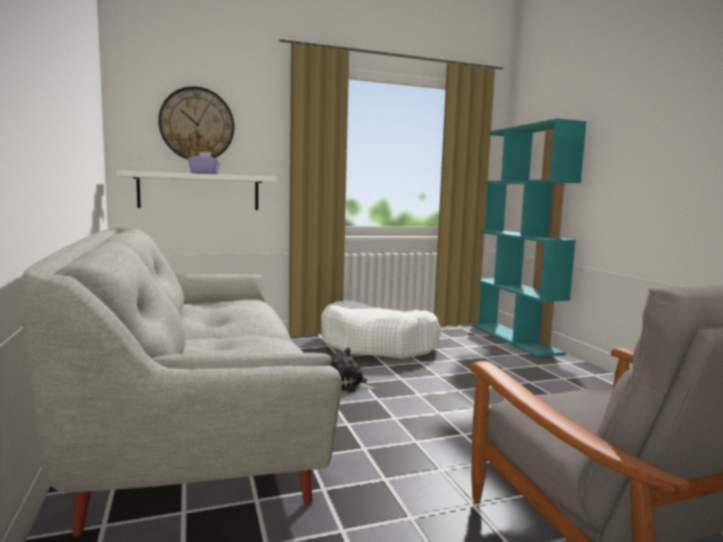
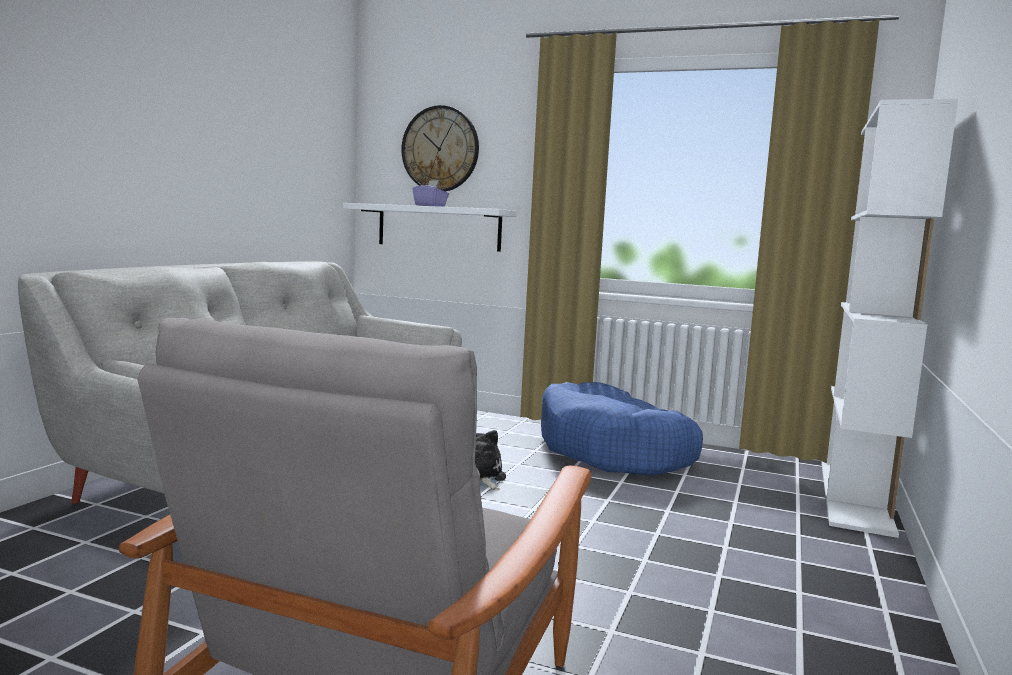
camera: 40 degrees right, 0 degrees up
white dog bed [321,300,441,359] -> blue dog bed [541,382,703,476]
turquoise bookcase [471,119,587,357] -> white bookcase [821,99,958,538]

